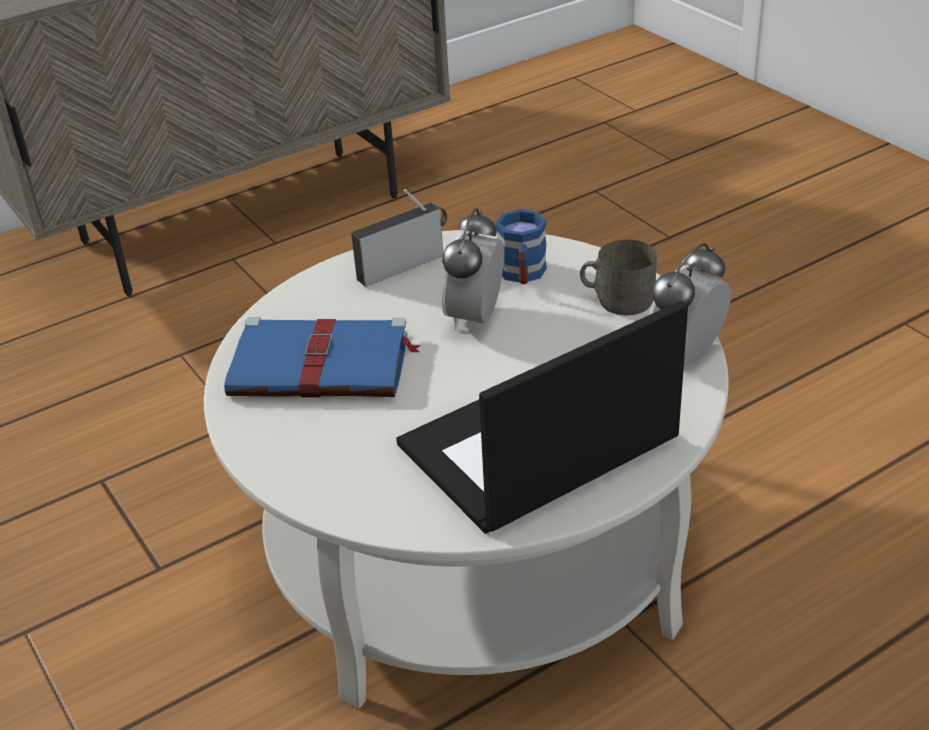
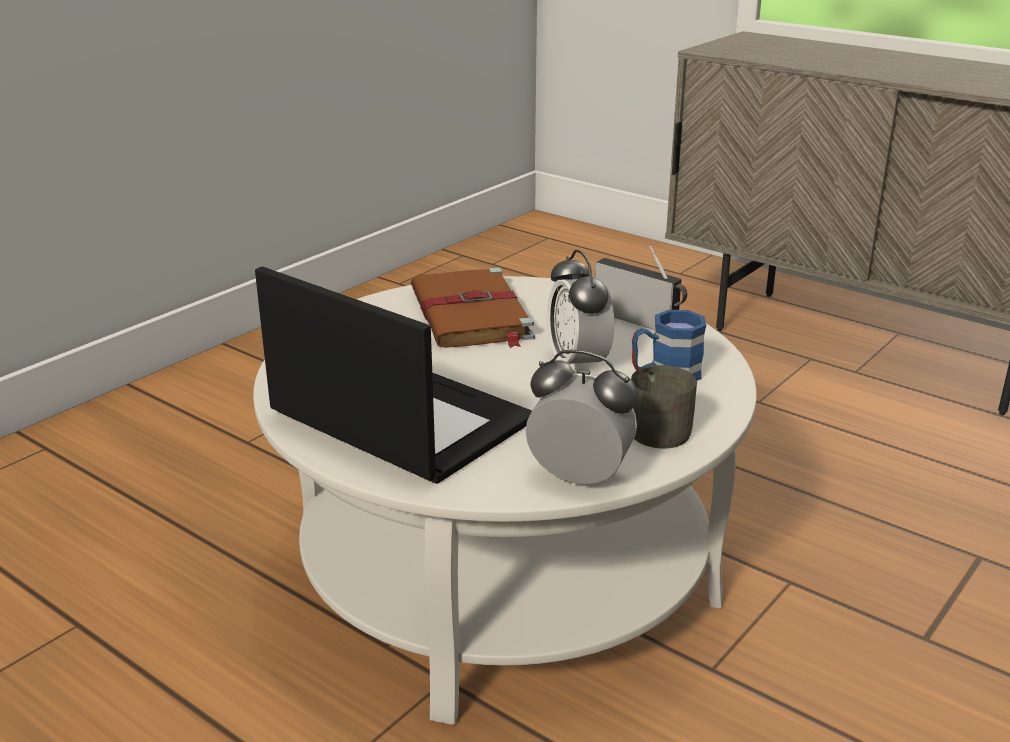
camera: 70 degrees right, 10 degrees down
blue book [224,317,421,398] -> brown book [411,267,535,348]
alarm clock [442,208,504,330] -> alarm clock turned 105 degrees counterclockwise [547,250,614,374]

